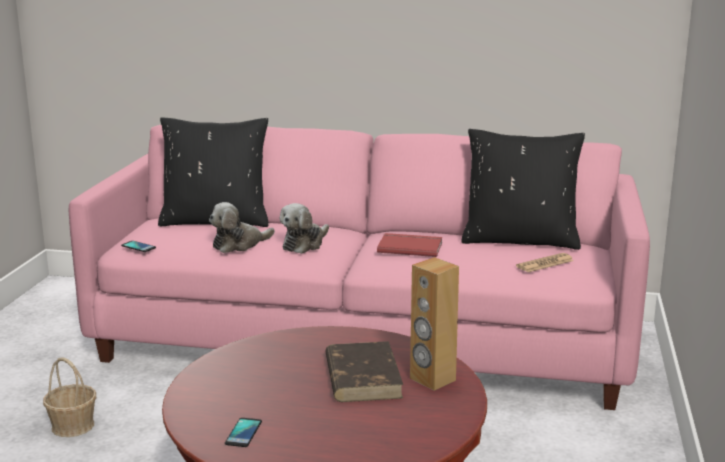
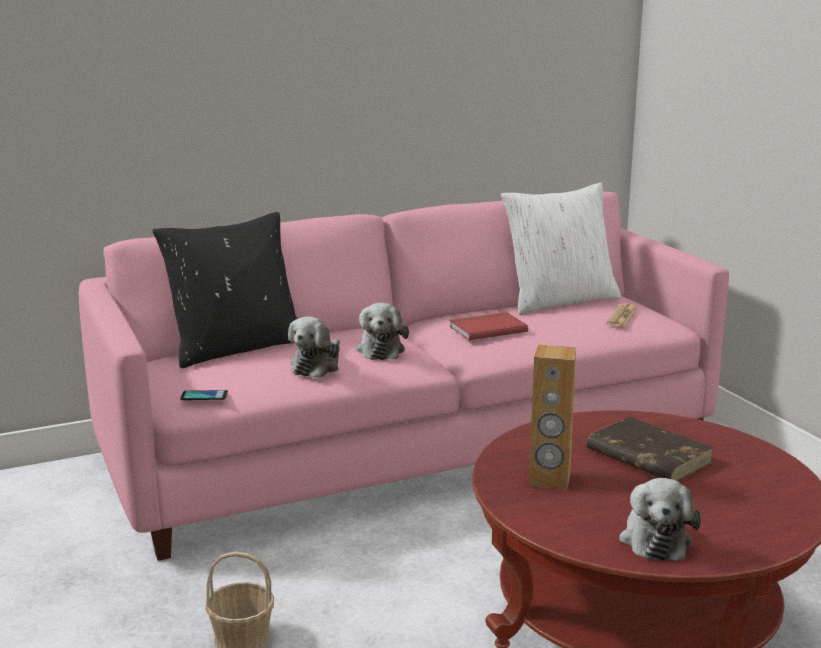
camera: 35 degrees left, 0 degrees up
phone [225,418,262,447] -> plush toy [619,478,701,561]
brown speaker [410,257,459,391] -> brown speaker moved to [529,345,576,490]
black pillow [461,129,585,250] -> white pillow [501,183,621,315]

